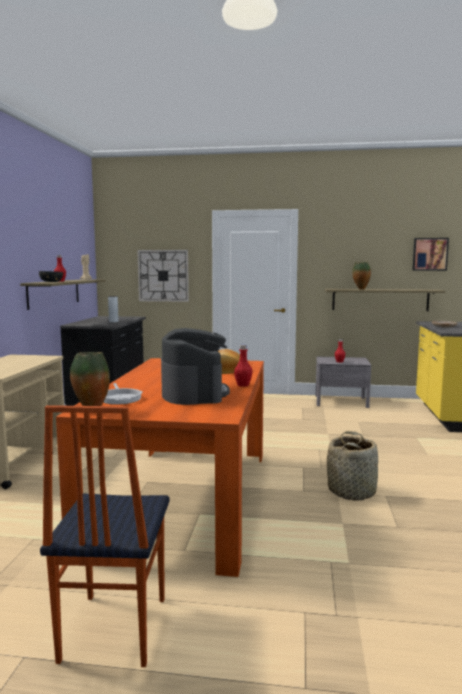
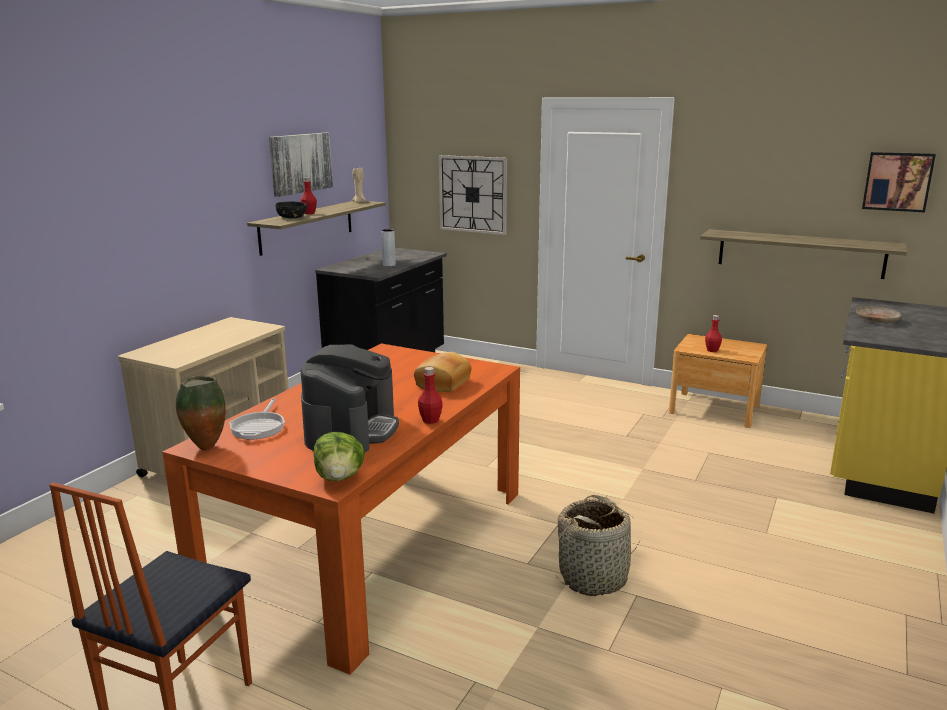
camera: 20 degrees right, 10 degrees up
grey nightstand [316,357,371,408] -> brown nightstand [669,334,767,428]
vase [352,262,371,290] -> none
none -> picture [269,133,333,197]
none -> lettuce [314,432,365,481]

